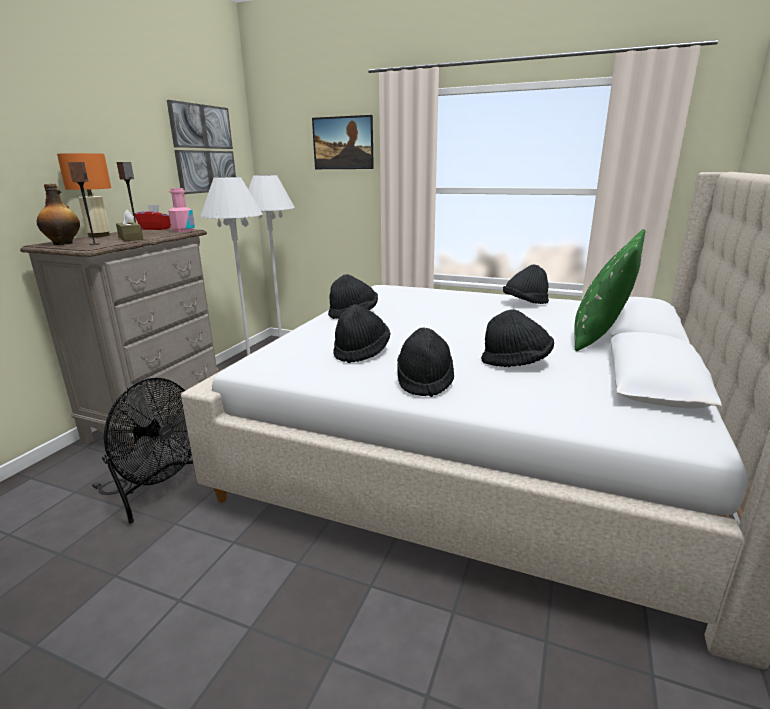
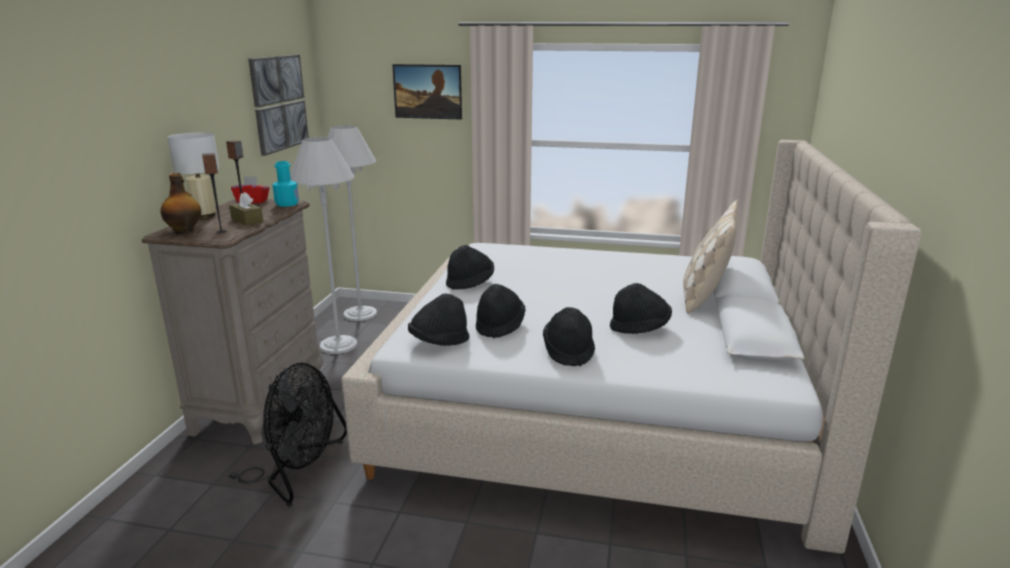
camera: 10 degrees left, 0 degrees up
orange table lamp [57,153,111,237] -> white table lamp [168,132,219,219]
pink bottle [168,188,195,232] -> turquoise bottle [272,161,299,207]
black hat [503,264,549,304] -> black hat moved to [408,293,470,346]
green pillow [575,229,645,351] -> beige pillow [683,200,738,314]

